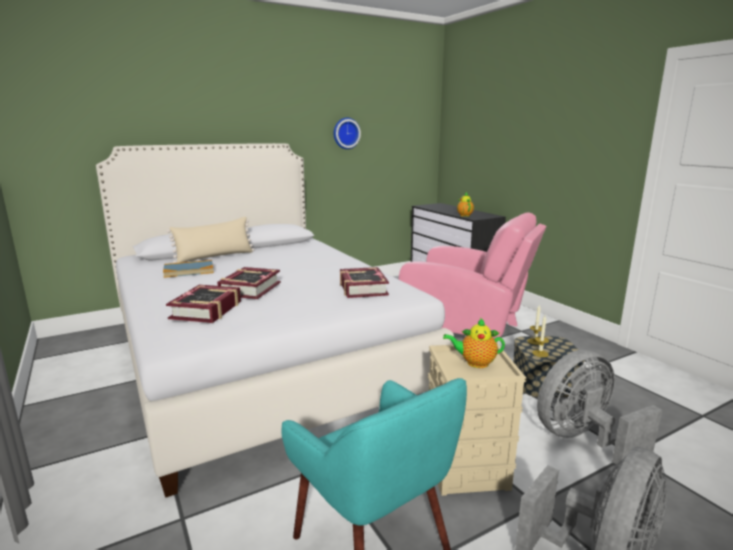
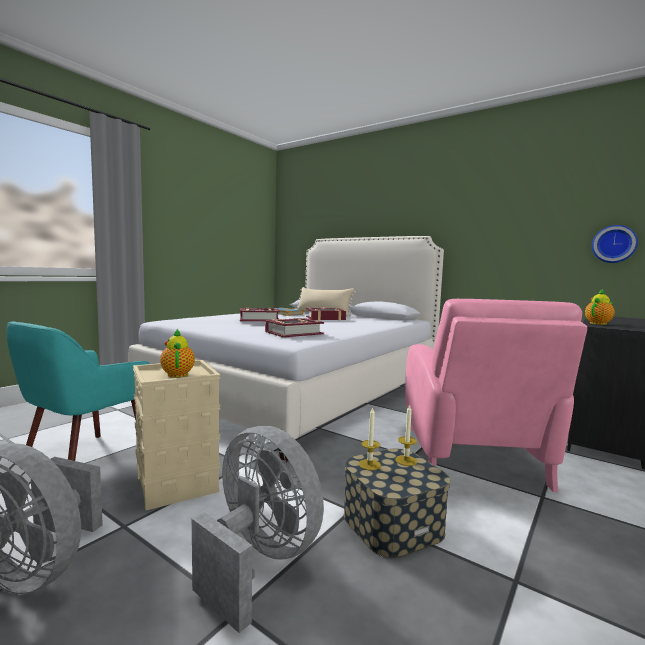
camera: 65 degrees right, 10 degrees down
book [166,285,241,323] -> book moved to [306,307,346,321]
wall clock [334,118,361,149] -> wall clock moved to [592,225,638,263]

